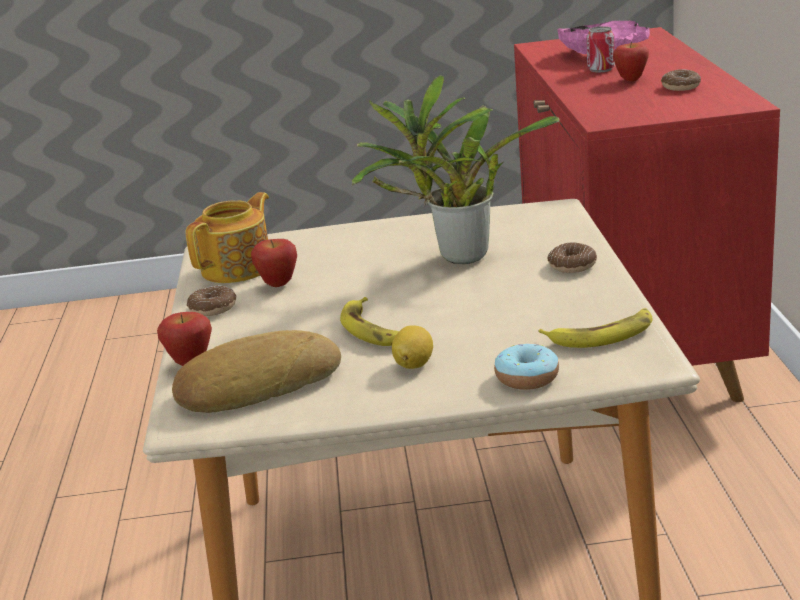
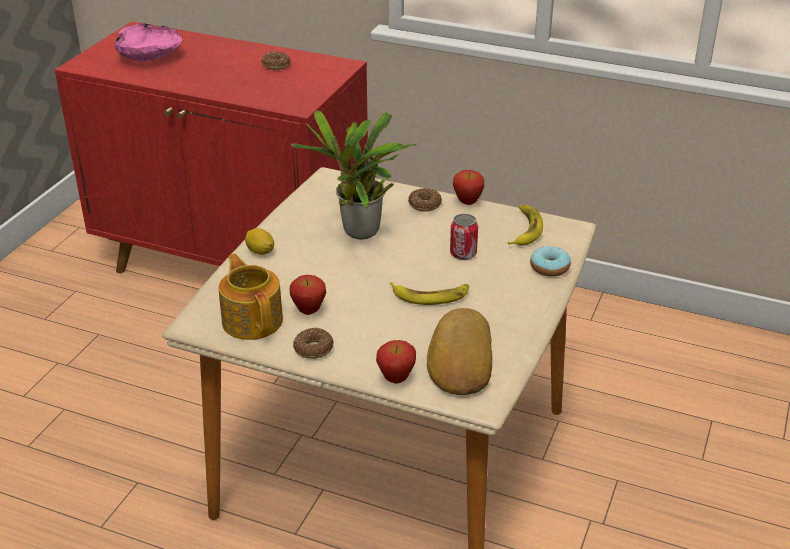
camera: 65 degrees left, 10 degrees up
lemon [392,325,433,369] -> lemon moved to [245,228,274,255]
can [586,26,615,72] -> can moved to [450,214,478,260]
apple [613,42,649,81] -> apple moved to [453,170,484,205]

